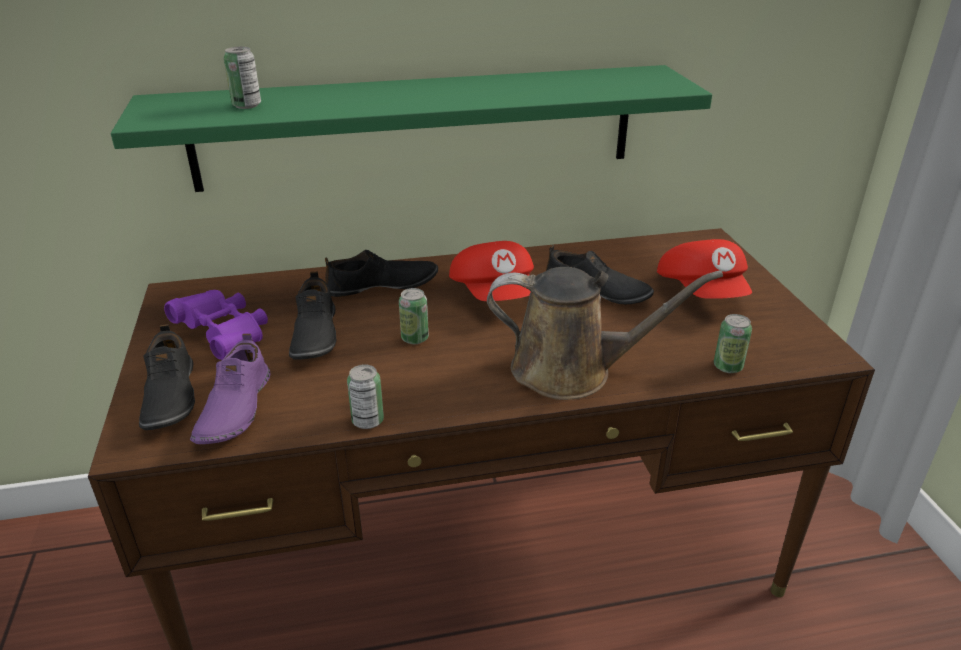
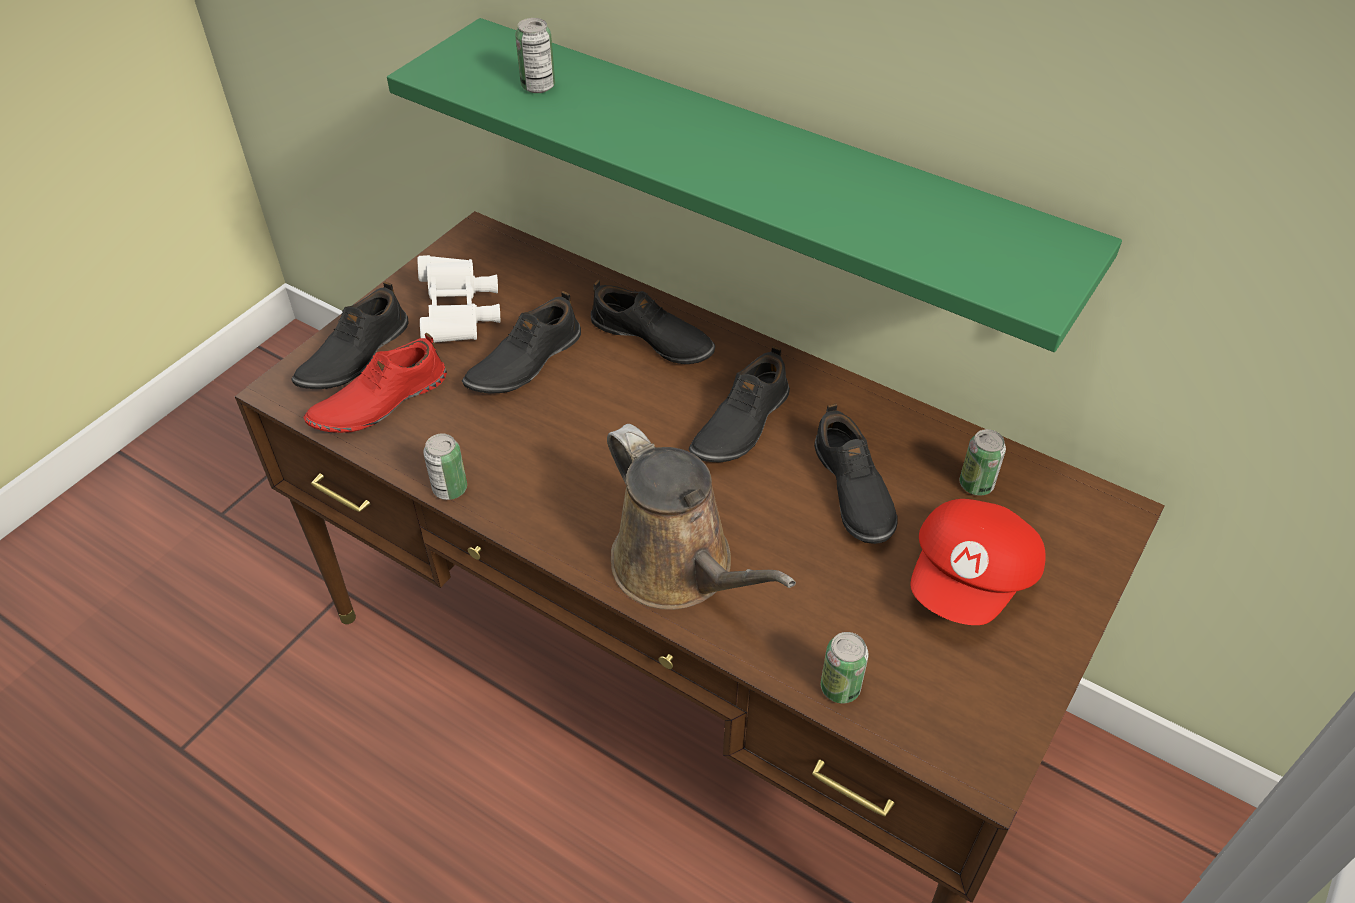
camera: 45 degrees right, 15 degrees up
purple binoculars [164,290,268,360] -> white binoculars [417,255,500,343]
purple shoe [190,334,271,444] -> red shoe [303,333,447,433]
can [399,288,429,344] -> can moved to [959,429,1006,496]
red cap [449,241,534,301] -> black shoe [689,346,790,462]

